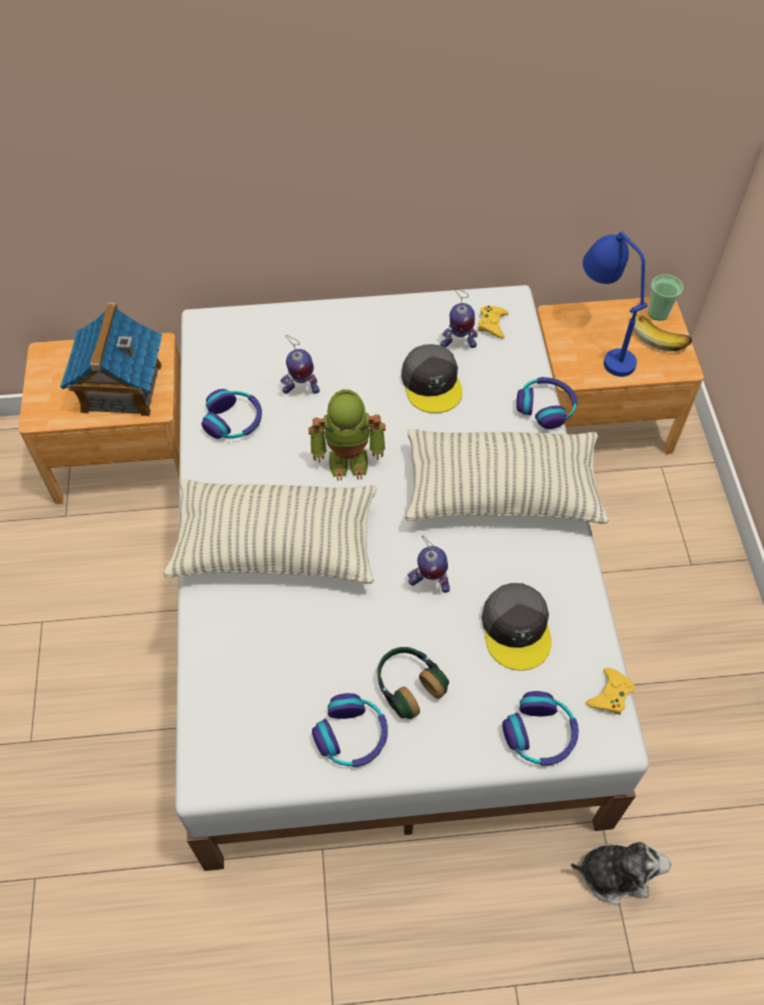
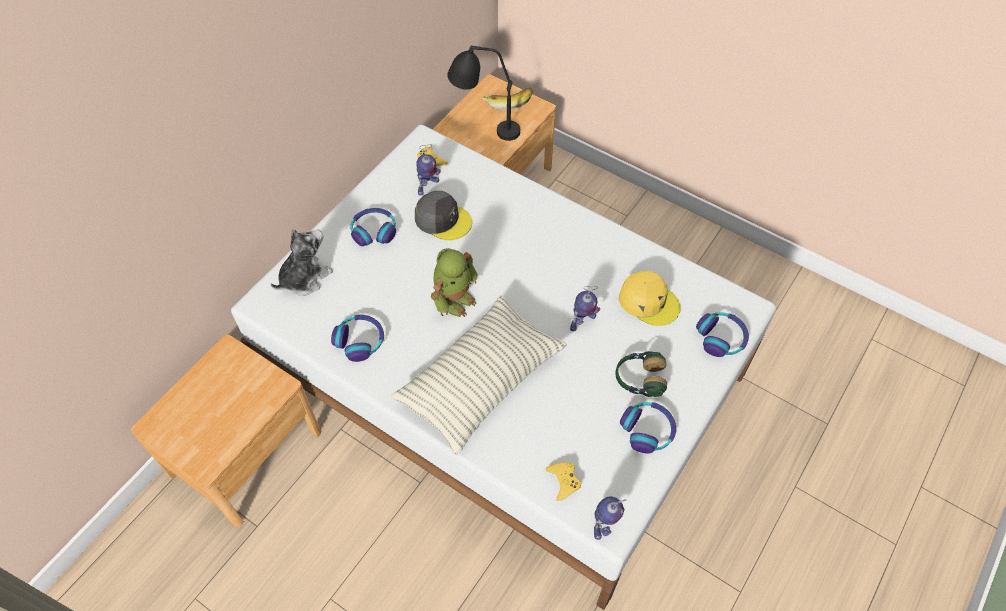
camera: 50 degrees left, 0 degrees up
toy house [60,302,162,416] -> none
toy robot [281,335,320,394] -> toy robot moved to [594,497,626,540]
pillow [405,429,609,524] -> none
grey cap [482,583,552,671] -> yellow cap [619,271,681,326]
headphones [516,377,577,429] -> headphones moved to [350,208,396,246]
plush toy [571,842,671,905] -> plush toy moved to [271,228,333,296]
blue table lamp [583,231,647,377] -> black table lamp [447,46,520,141]
yellow game controller [586,668,635,715] -> yellow game controller moved to [546,462,581,501]
cup [648,274,684,321] -> none

